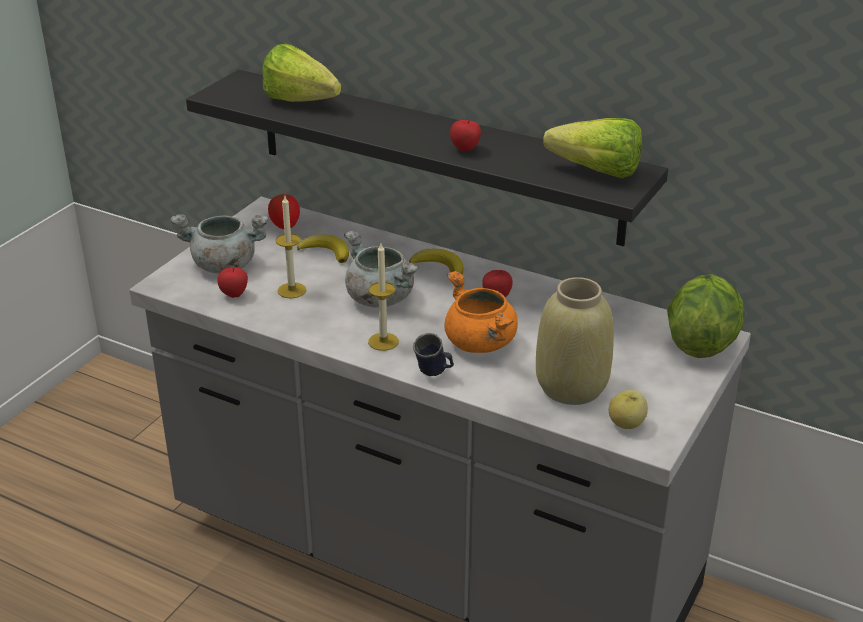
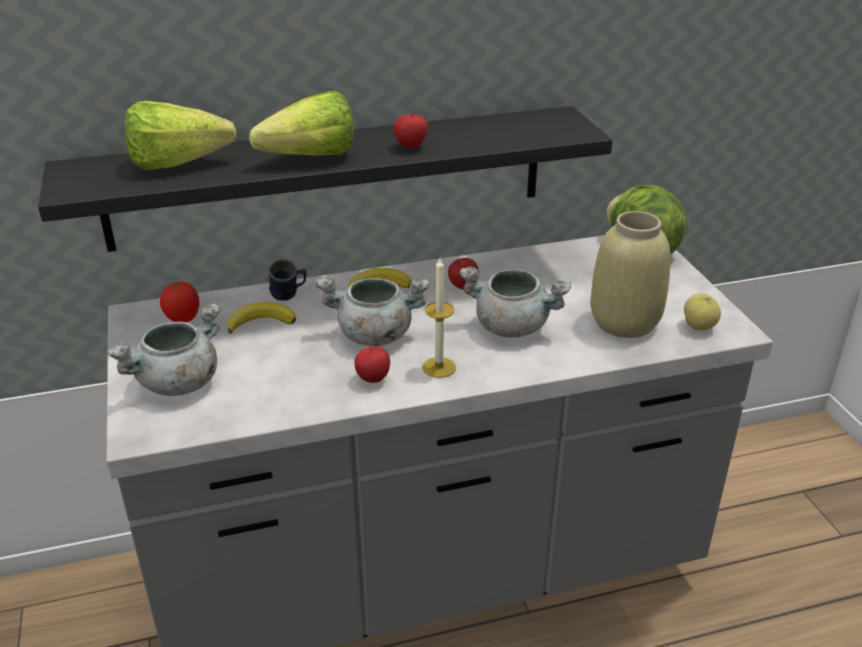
camera: 45 degrees left, 0 degrees up
apple [217,267,248,298] -> apple moved to [354,346,390,383]
candle [276,196,306,298] -> none
blue mug [413,333,454,376] -> blue mug moved to [268,259,306,301]
orange cooking pot [445,271,518,353] -> grey cooking pot [459,267,571,338]
lettuce [543,118,642,178] -> lettuce moved to [249,91,354,156]

